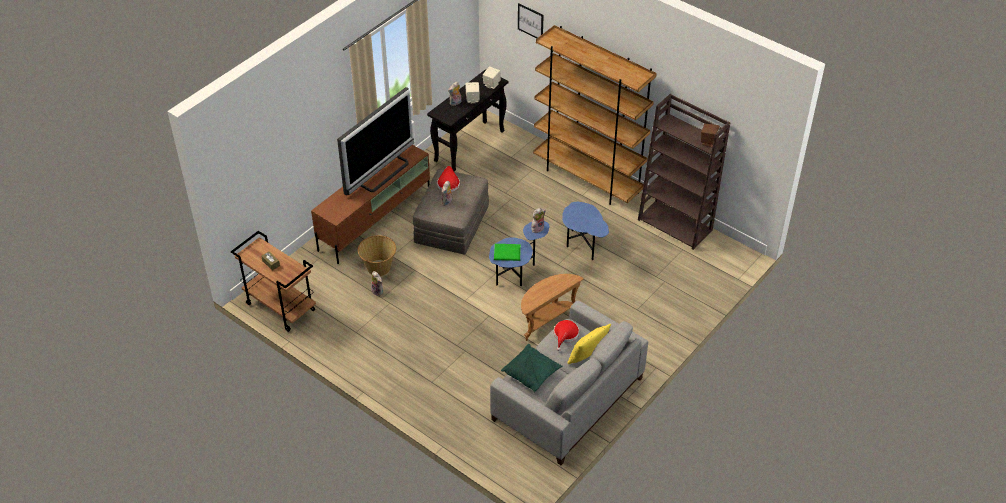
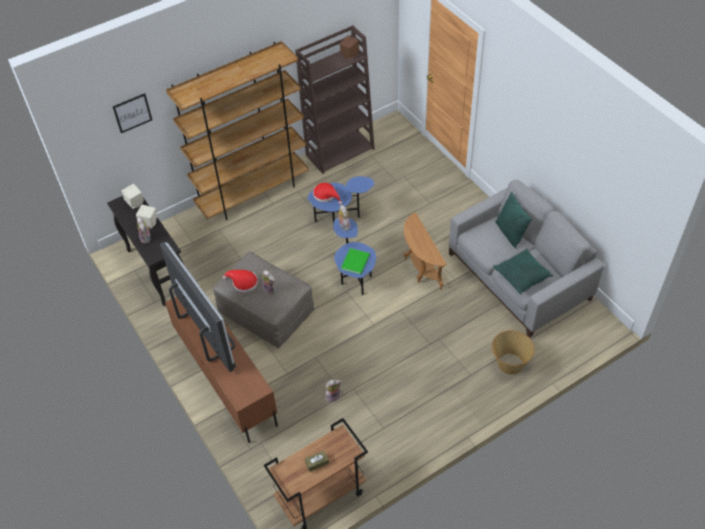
camera: 70 degrees left, 5 degrees up
basket [358,235,396,276] -> basket moved to [492,330,535,375]
red hat [554,320,579,351] -> red hat moved to [313,183,342,204]
yellow pillow [568,324,611,364] -> green pillow [495,192,532,249]

